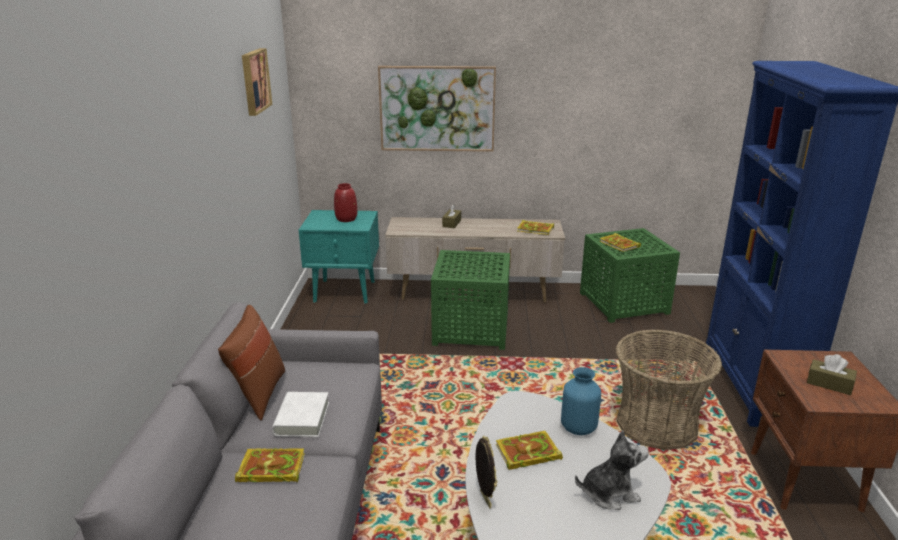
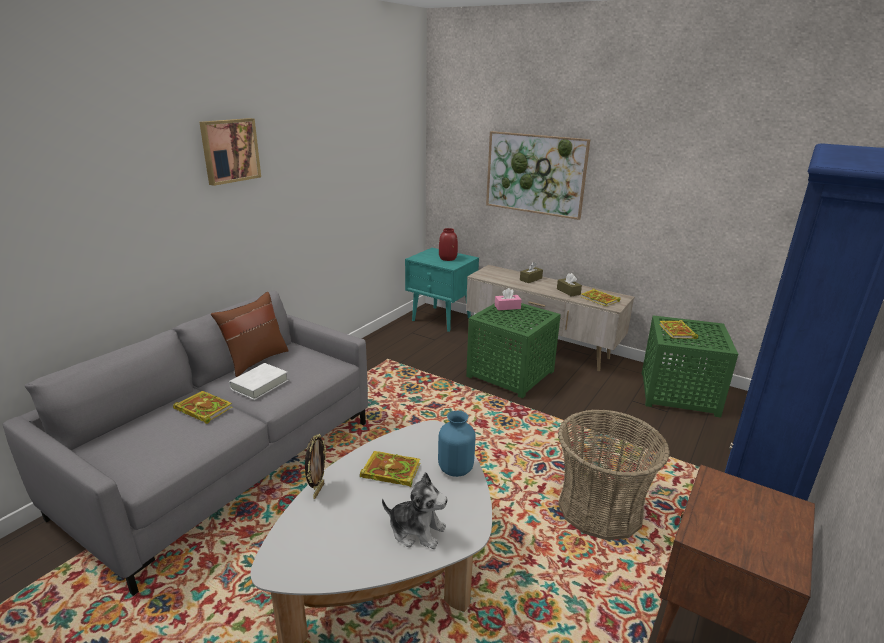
camera: 30 degrees right, 0 degrees up
picture [242,48,272,116] -> picture moved to [199,118,261,186]
brown tissue box [807,354,857,395] -> brown tissue box moved to [557,273,582,296]
none -> pink tissue box [495,288,522,310]

